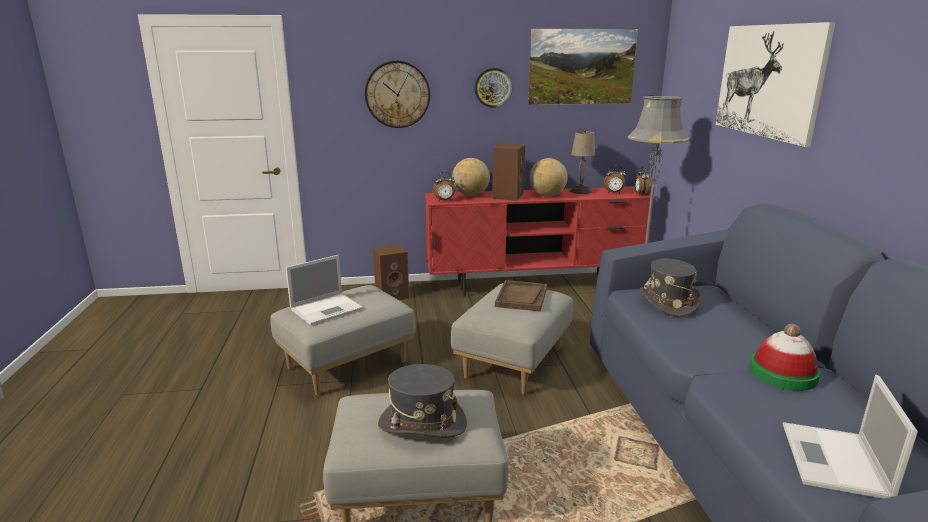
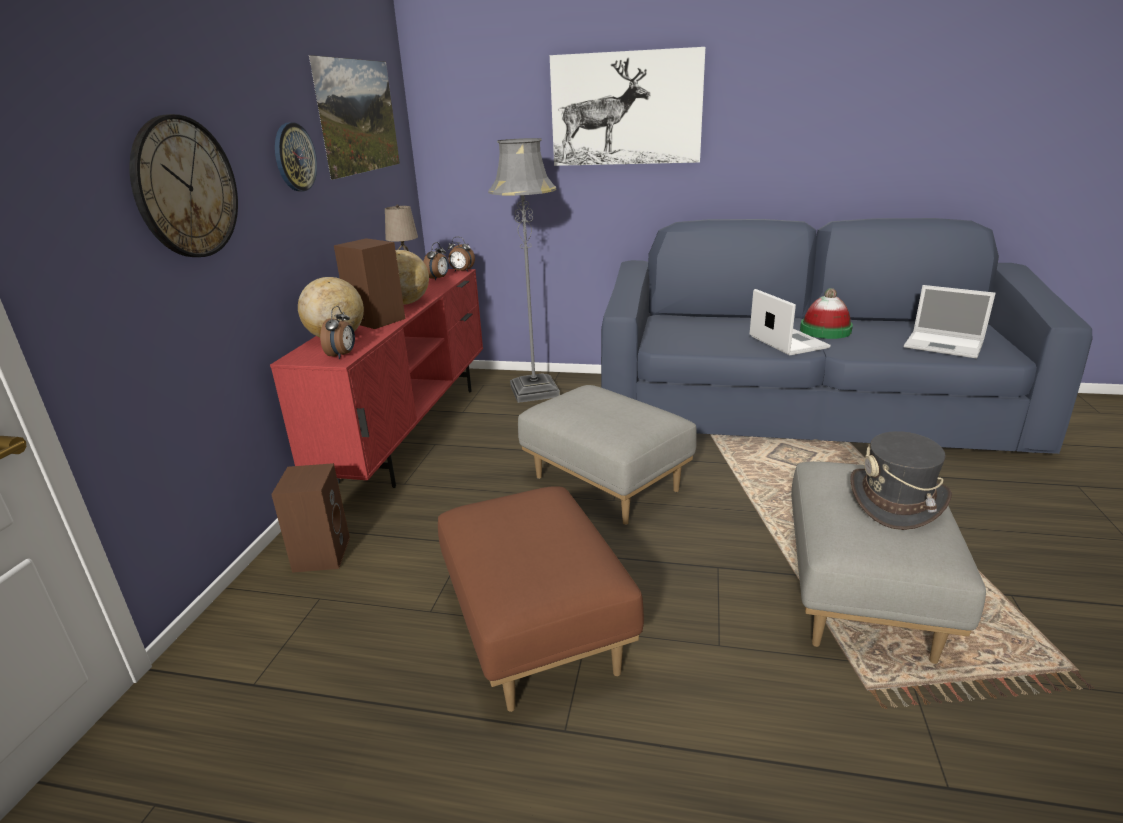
camera: 70 degrees left, 5 degrees up
grey ottoman [270,285,416,396] -> brown ottoman [438,487,644,712]
laptop [286,255,363,325] -> laptop moved to [750,289,831,355]
brown tray [495,280,547,311] -> none
grey hat [640,259,701,316] -> none

